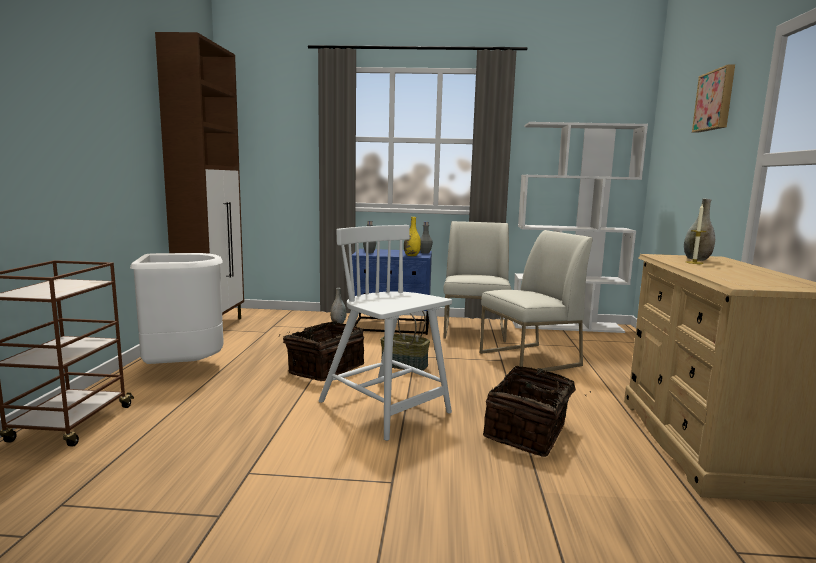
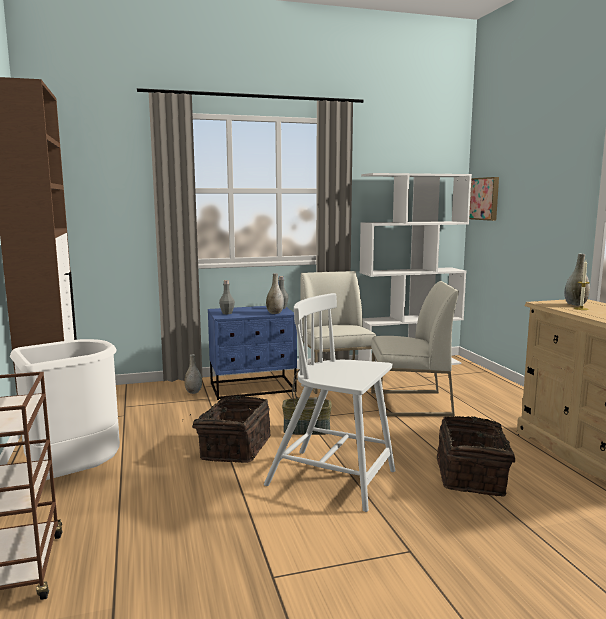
camera: 20 degrees left, 0 degrees up
yellow vase [404,217,421,256] -> grey vase [266,273,284,314]
white chair [480,230,593,372] -> white chair turned 45 degrees clockwise [371,281,459,416]
picture [692,65,735,133] -> picture moved to [469,177,499,221]

